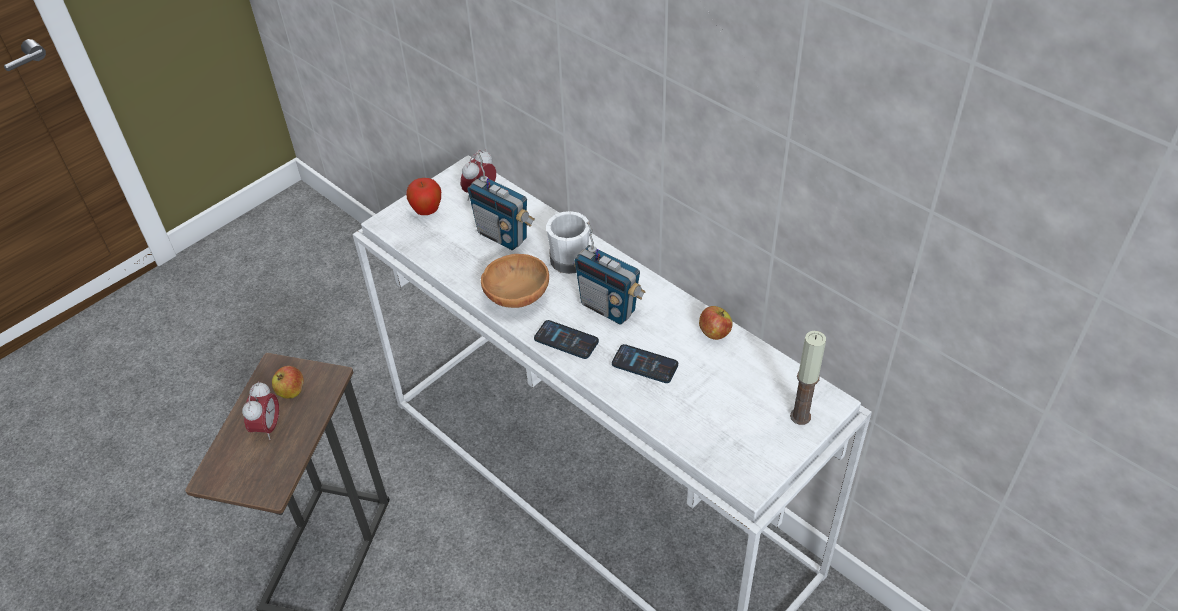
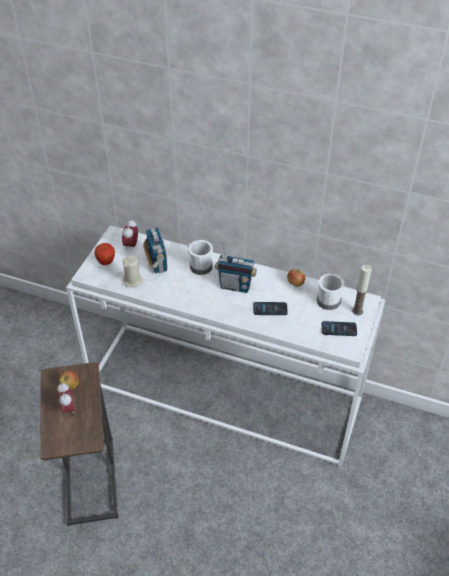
camera: 25 degrees left, 0 degrees up
radio [467,152,535,250] -> radio turned 120 degrees counterclockwise [143,228,168,274]
brown bowl [481,254,549,308] -> none
phone [534,320,599,359] -> phone moved to [322,321,357,336]
none -> beige candle [123,255,143,287]
none -> white mug [317,274,344,310]

